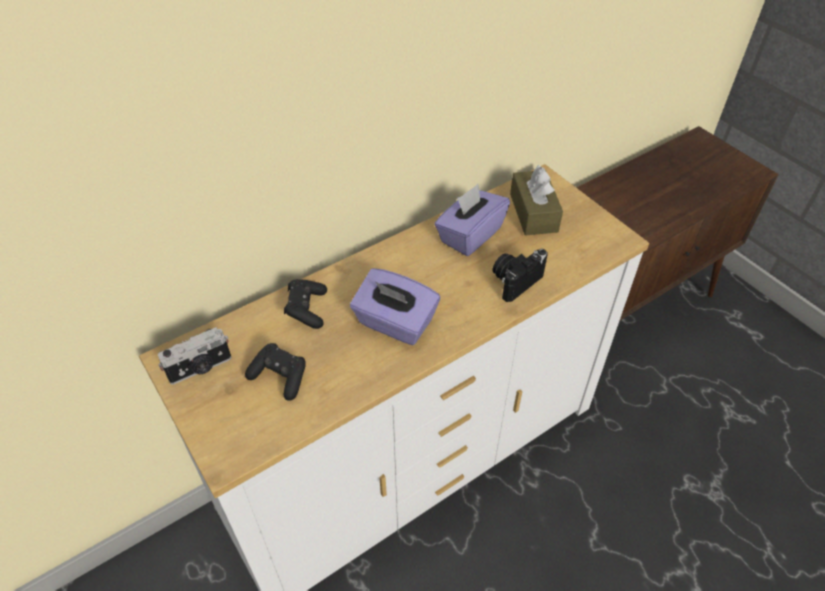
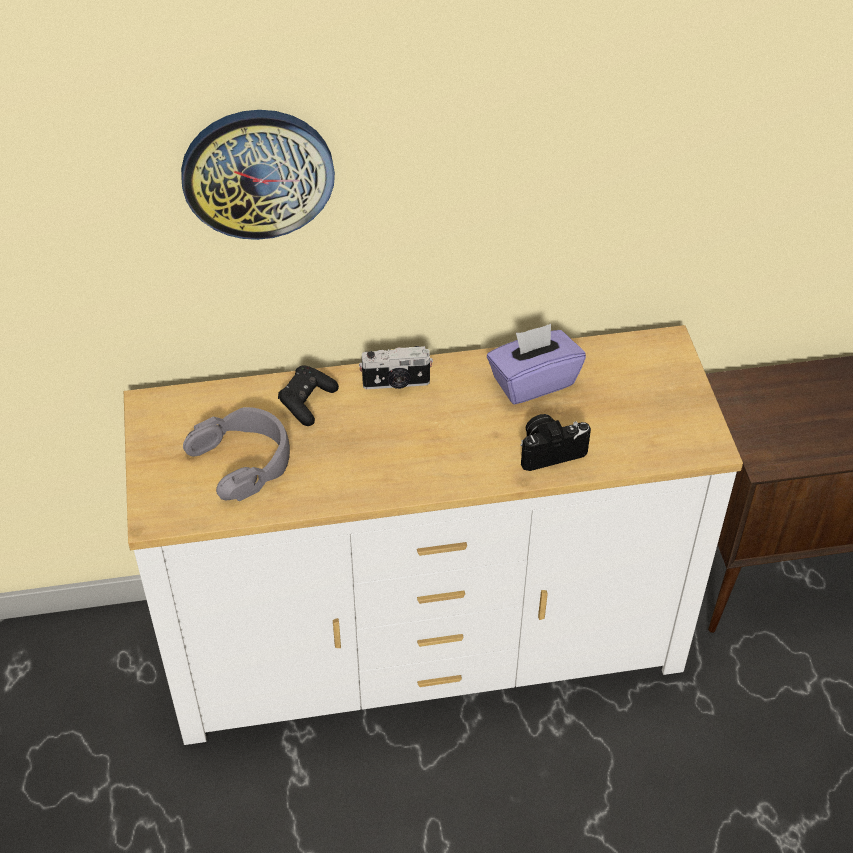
camera: 25 degrees right, 0 degrees up
camera [158,327,231,385] -> camera moved to [359,346,433,389]
black game controller [245,343,306,401] -> grey headphones [183,407,290,501]
purple tissue box [350,268,440,345] -> none
brown tissue box [510,165,563,236] -> none
none -> wall clock [181,110,335,240]

